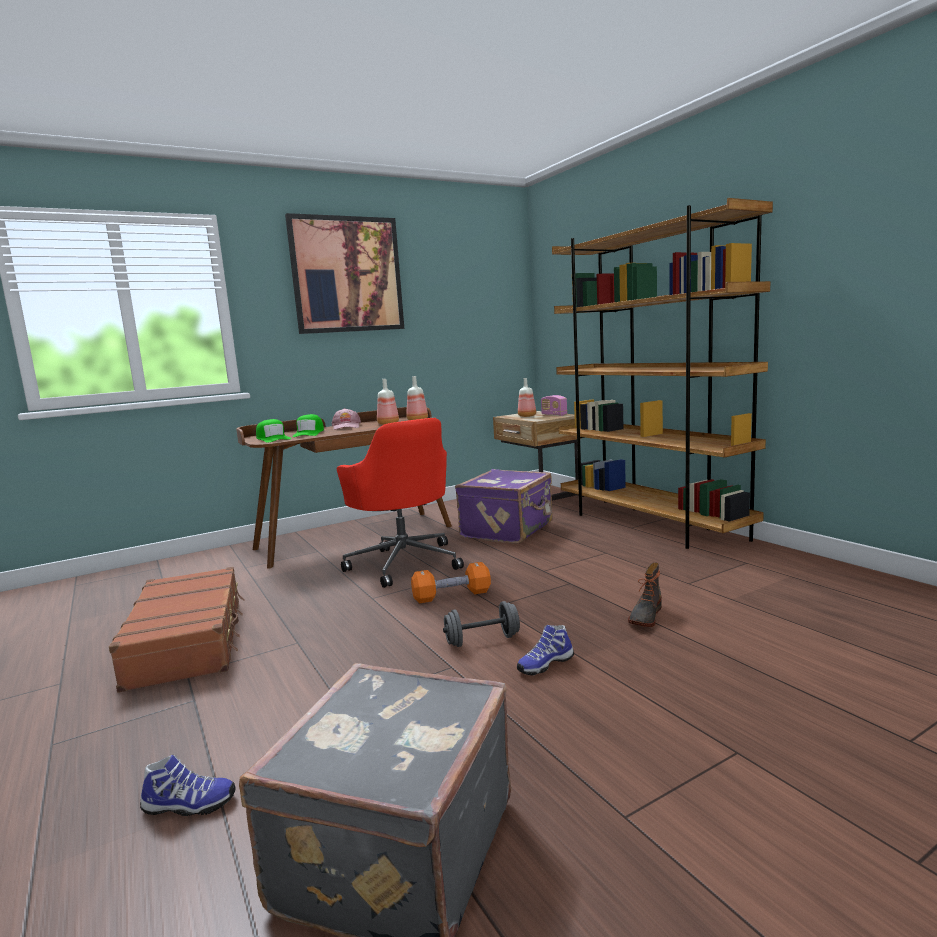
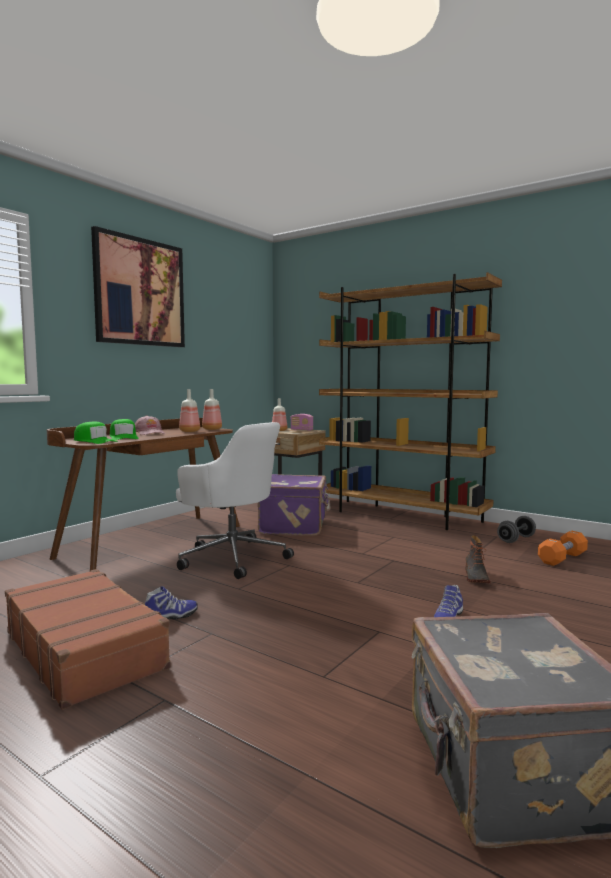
camera: 25 degrees left, 5 degrees down
shoe [140,755,236,816] -> shoe moved to [145,586,198,620]
red office chair [337,418,464,588] -> white office chair [176,422,294,579]
orange dumbbell [411,562,491,603] -> orange dumbbell moved to [538,531,588,566]
grey dumbbell [443,601,520,647] -> grey dumbbell moved to [497,516,536,543]

